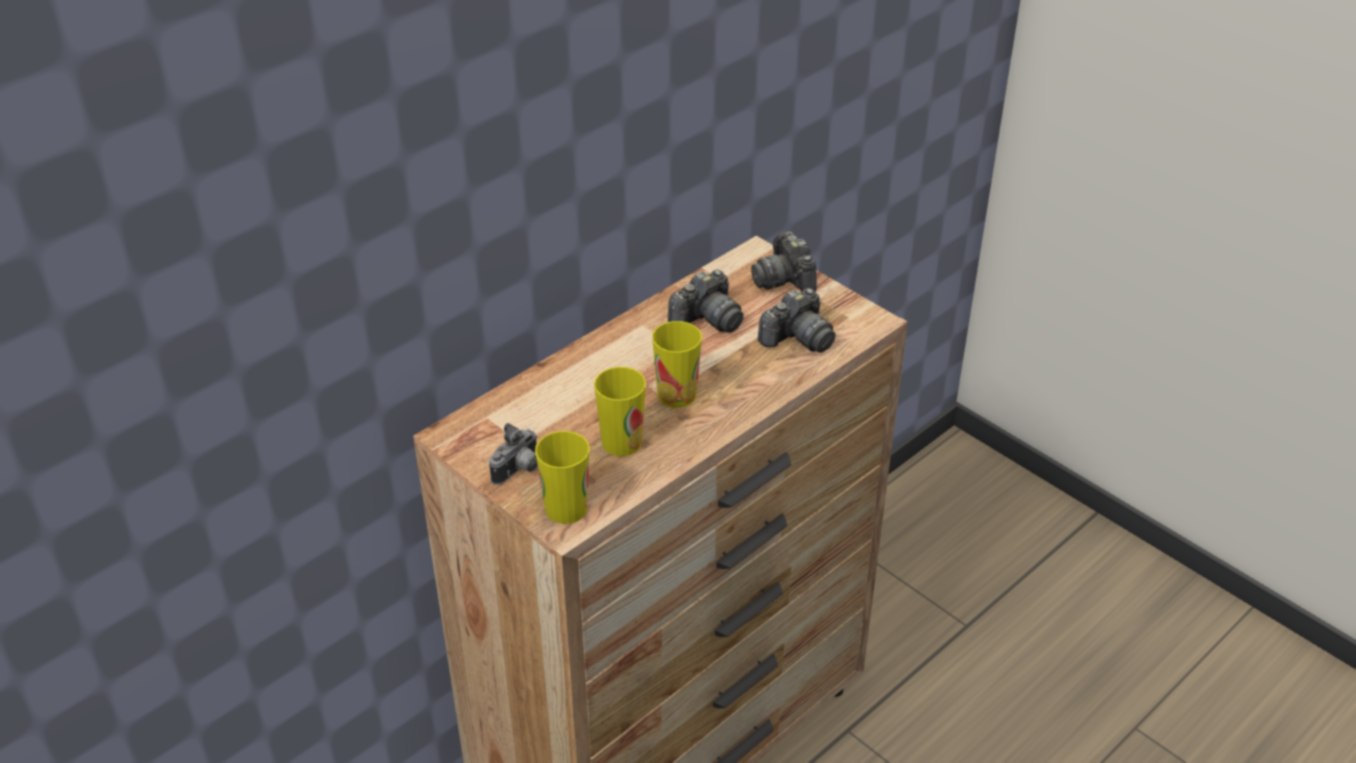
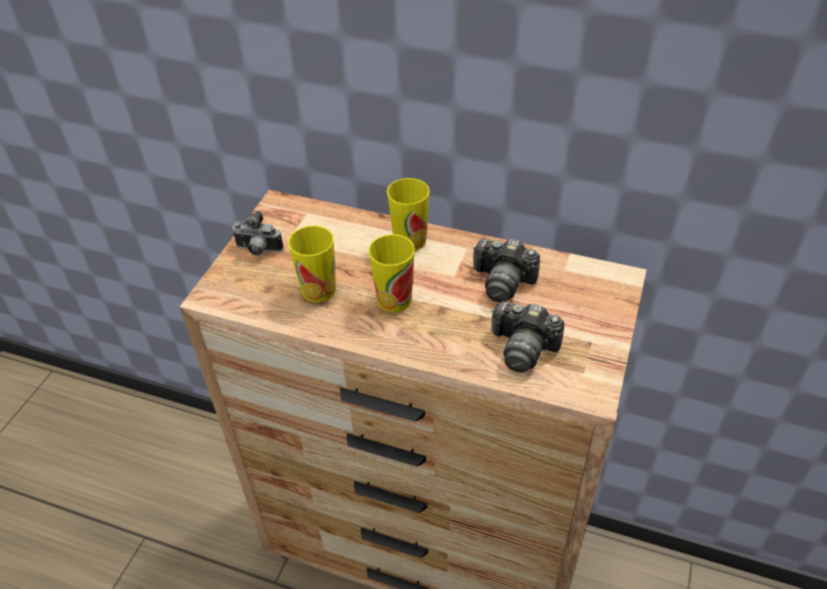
camera: 65 degrees right, 5 degrees up
cup [535,431,590,524] -> cup moved to [387,178,430,251]
camera [751,231,817,292] -> none

